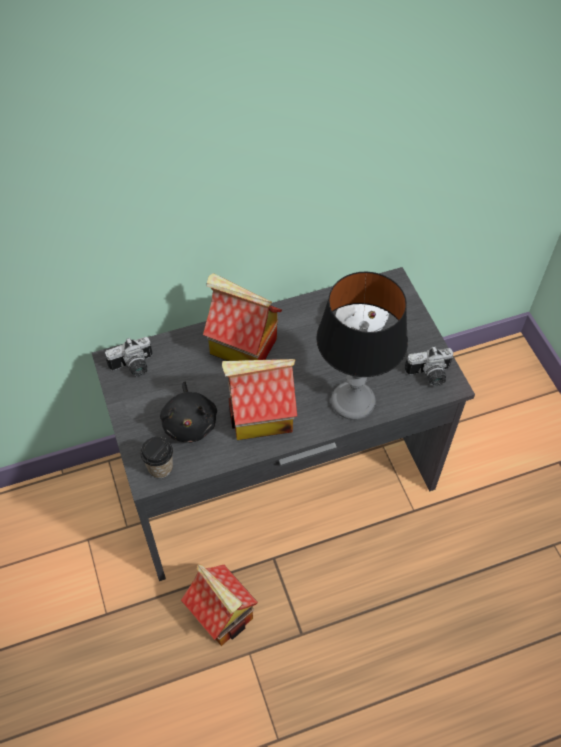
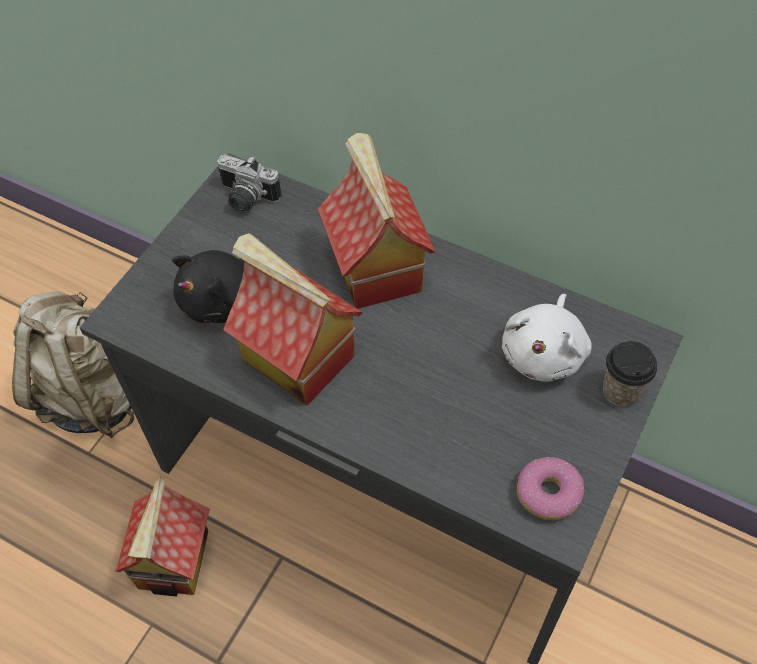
camera: 50 degrees right, 0 degrees up
cup [140,437,173,478] -> cup moved to [603,341,657,407]
table lamp [316,272,408,420] -> none
camera [405,346,453,386] -> donut [517,457,584,521]
none -> beige backpack [12,291,134,438]

